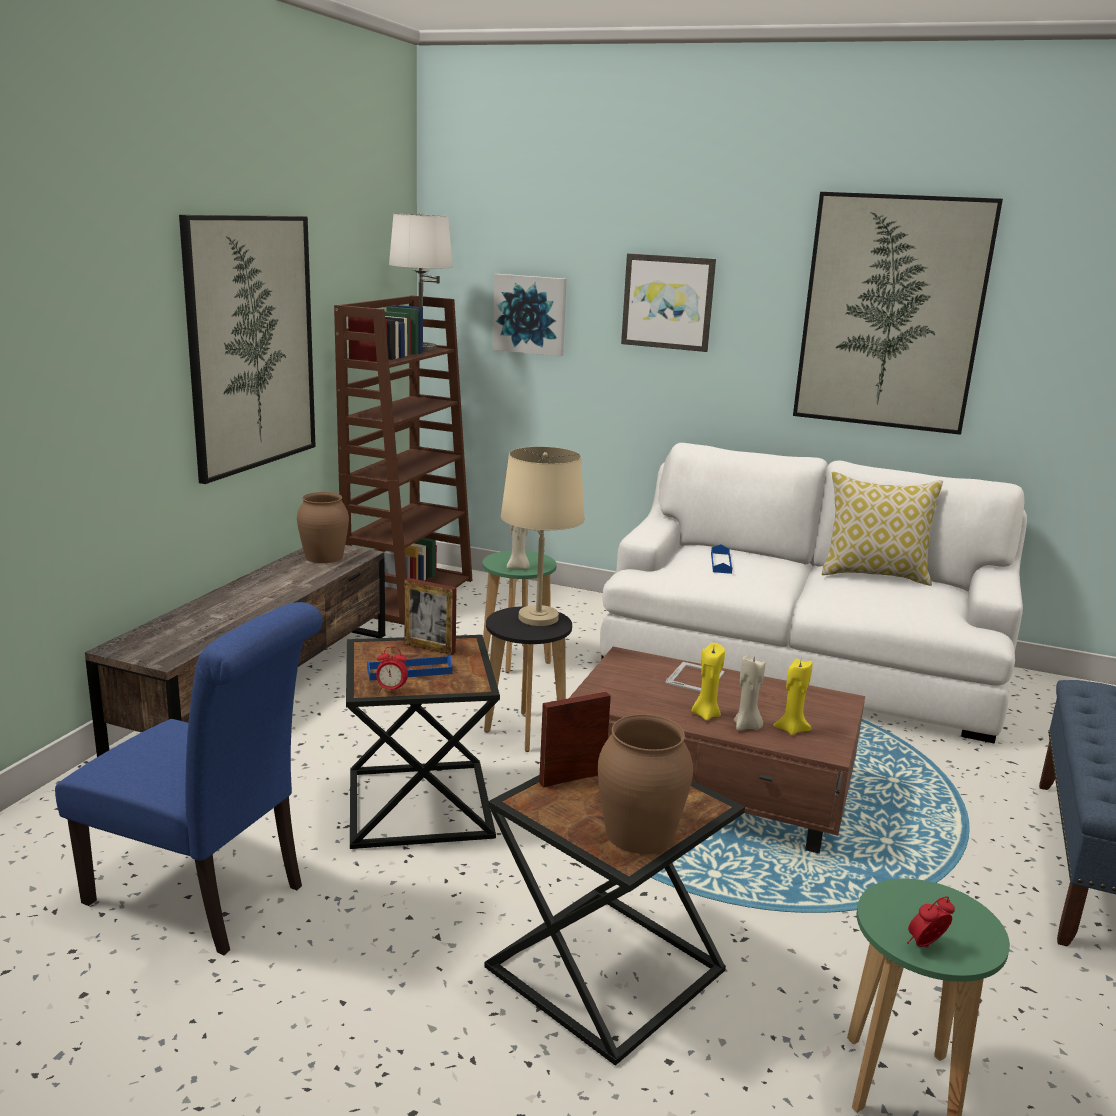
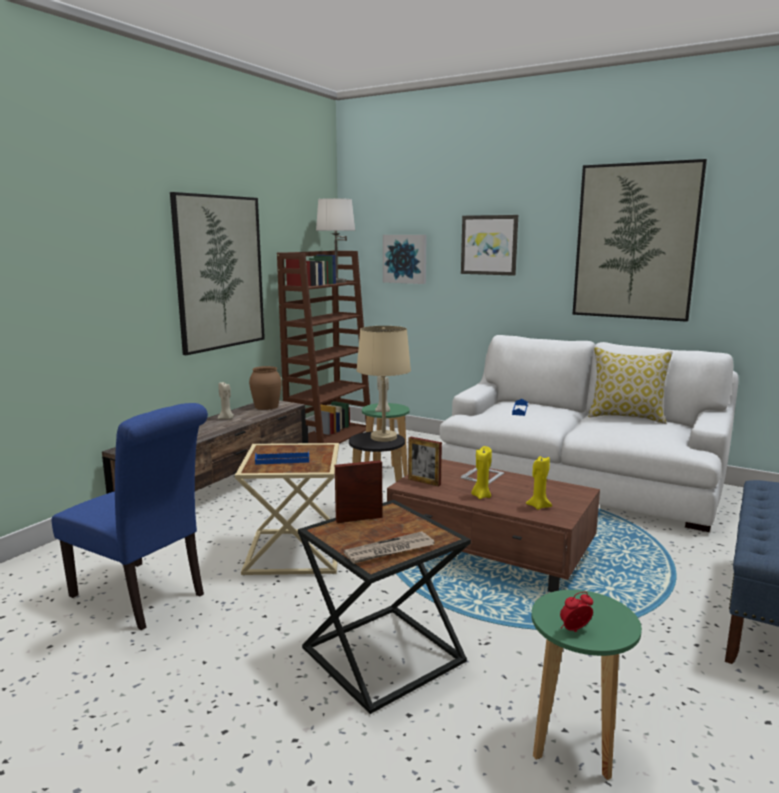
camera: 10 degrees right, 5 degrees down
black side table [346,635,500,849] -> beige side table [235,443,339,575]
alarm clock [376,646,408,694] -> none
picture frame [404,578,457,655] -> picture frame moved to [408,437,442,487]
brown vase [598,714,693,854] -> newspaper [344,531,435,564]
beige candle [734,655,765,731] -> beige candle moved to [218,382,234,419]

